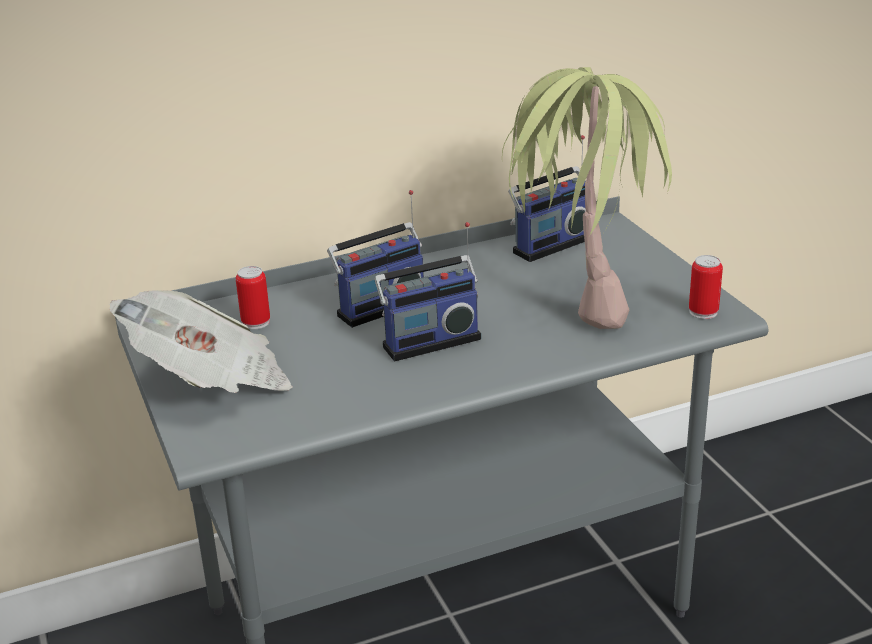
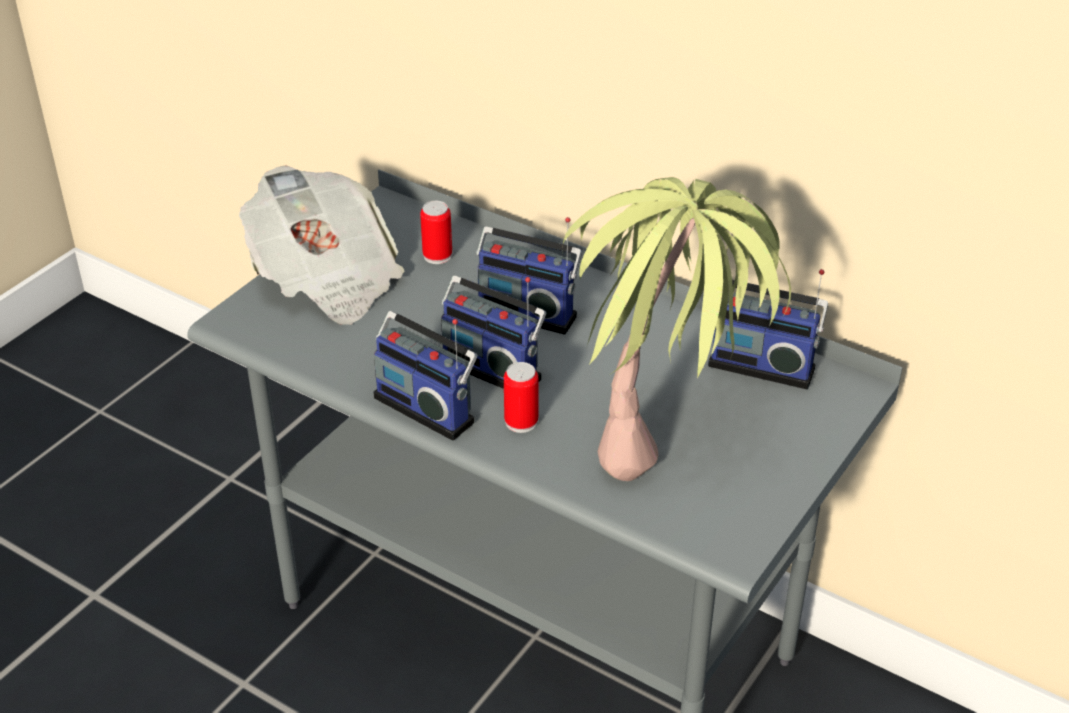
camera: 55 degrees right, 10 degrees up
can [689,255,723,319] -> can moved to [504,362,538,433]
none -> radio [373,311,478,441]

